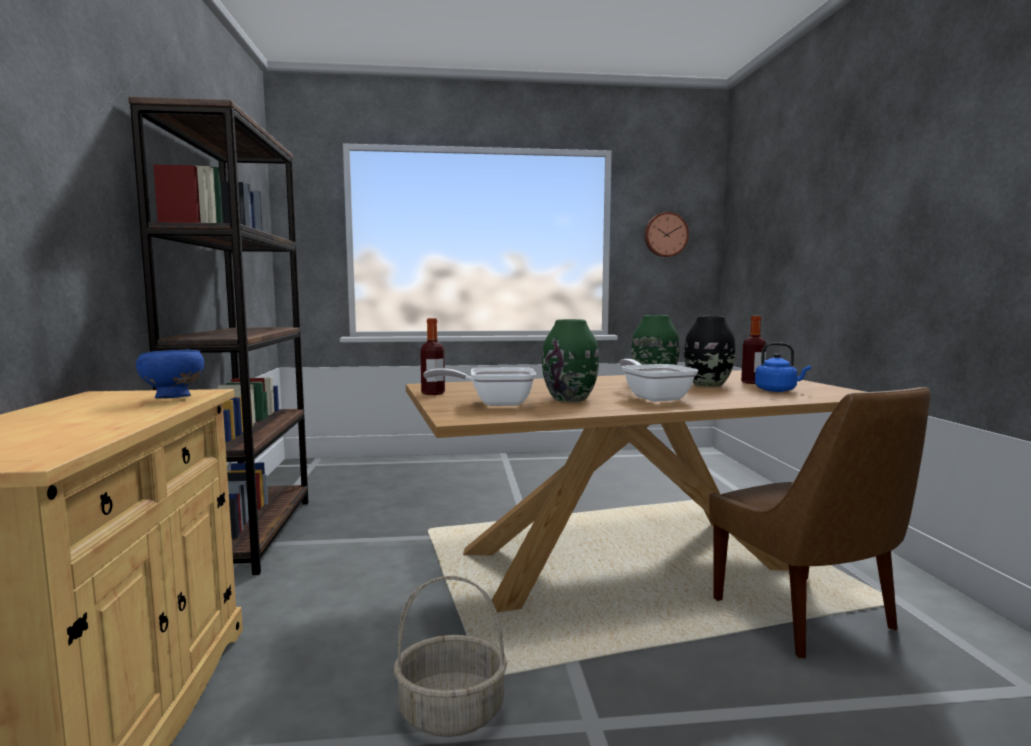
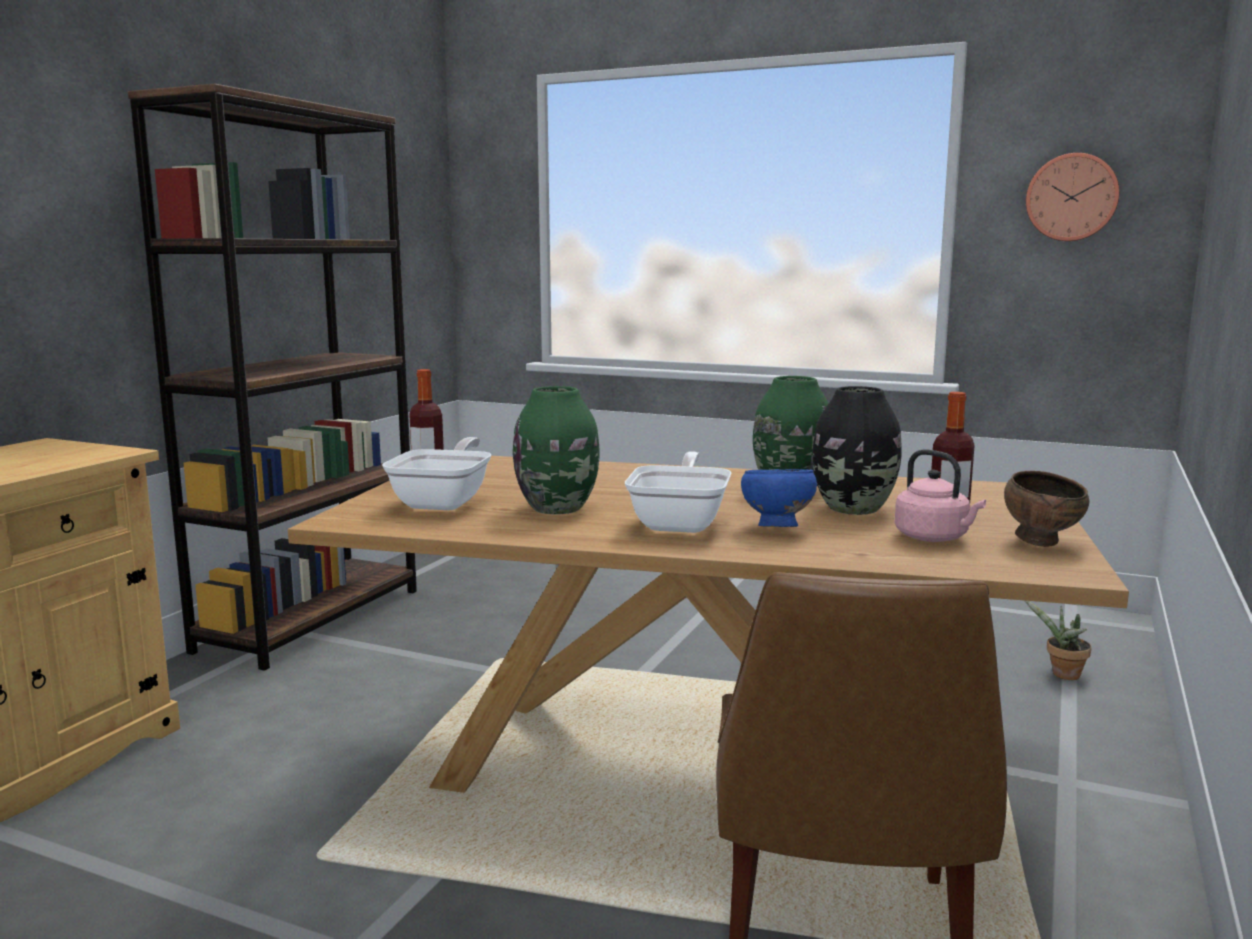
camera: 30 degrees right, 5 degrees up
blue bowl [136,350,204,399] -> blue bowl moved to [741,469,817,527]
basket [394,576,507,737] -> none
frying pan [423,367,536,406] -> frying pan turned 75 degrees clockwise [382,437,492,510]
blue kettle [755,342,811,392] -> pink kettle [895,449,986,542]
none -> brown bowl [1004,471,1089,547]
none -> potted plant [1025,601,1092,680]

